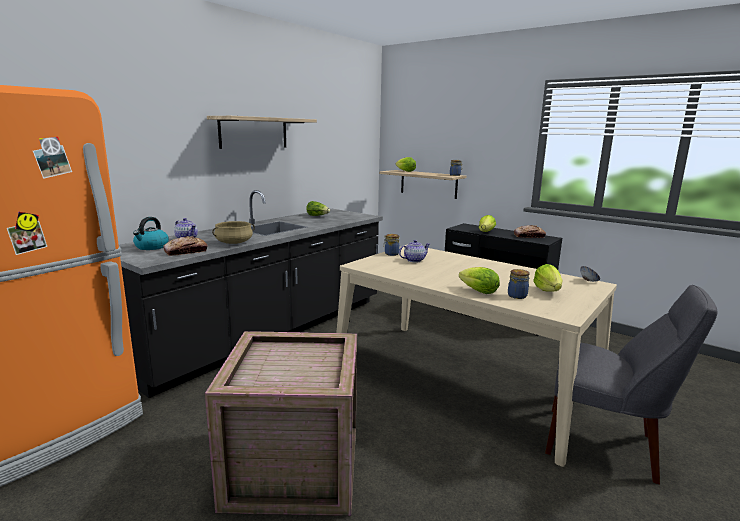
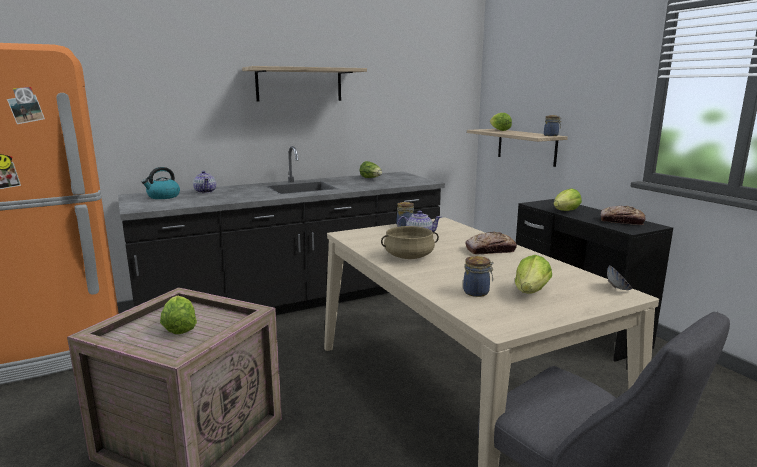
camera: 25 degrees right, 0 degrees up
bread [163,236,208,256] -> bread moved to [465,232,517,254]
beige cooking pot [212,221,255,244] -> beige cooking pot moved to [381,226,439,259]
lettuce [459,267,500,294] -> lettuce moved to [160,296,197,334]

